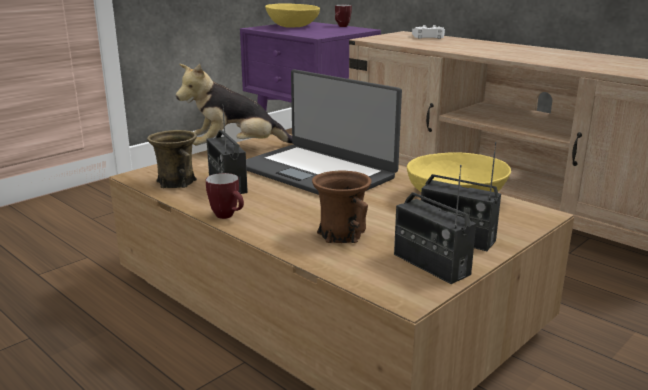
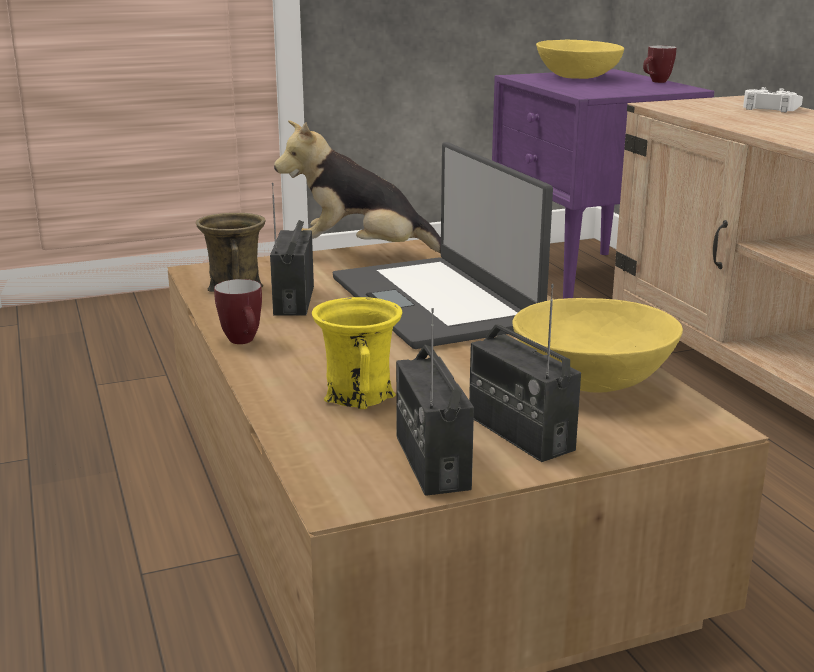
camera: 25 degrees right, 0 degrees up
brown mug [312,171,372,243] -> yellow mug [312,297,402,409]

